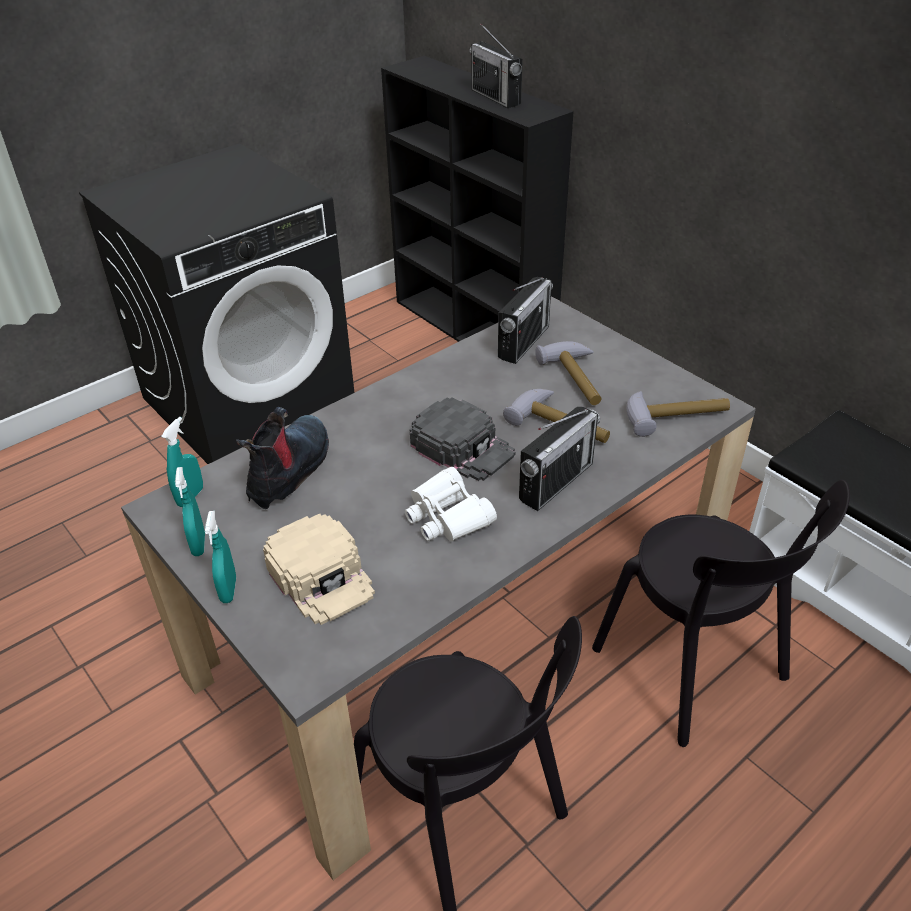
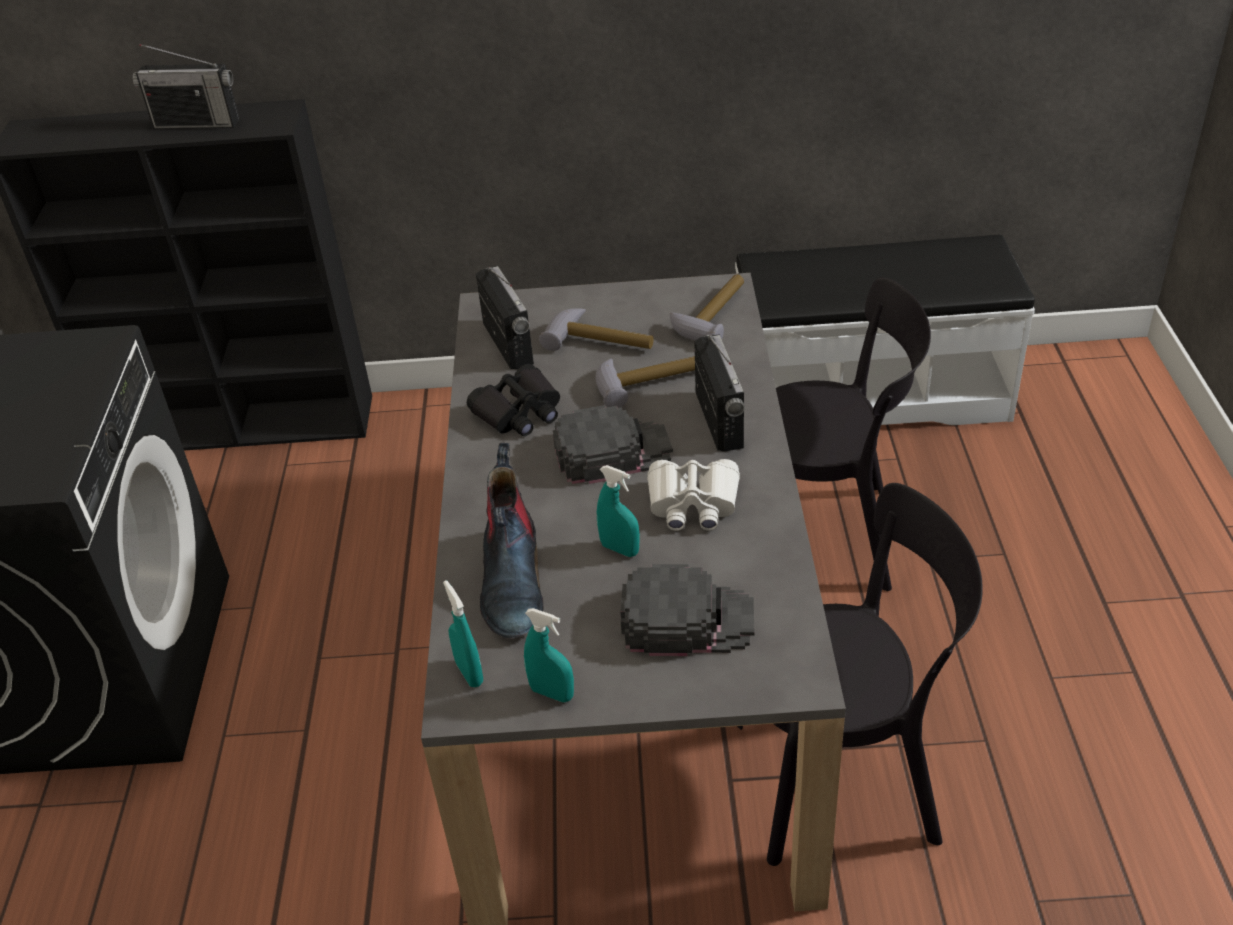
camera: 50 degrees left, 0 degrees up
turquoise spray bottle [205,511,236,603] -> turquoise spray bottle moved to [597,465,640,557]
boot [236,407,329,509] -> boot turned 150 degrees counterclockwise [480,443,543,638]
beige cap [263,514,375,625] -> black cap [620,564,754,656]
none -> black binoculars [467,364,560,436]

